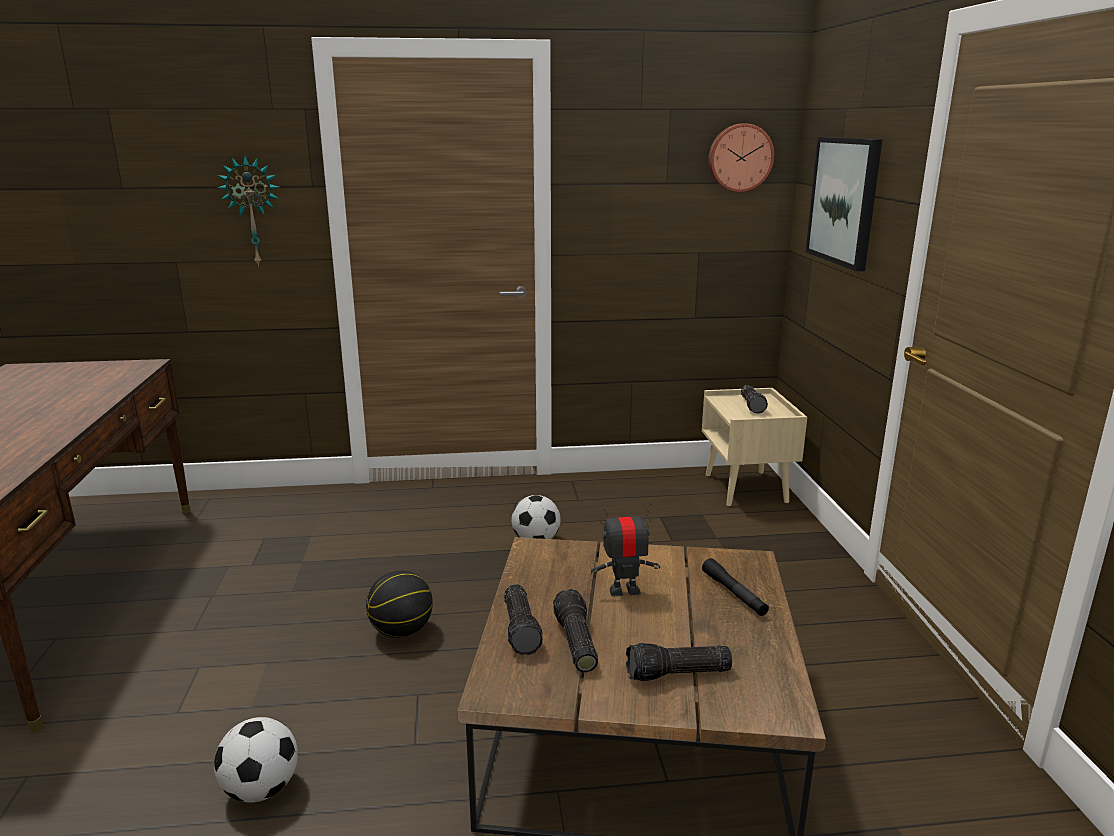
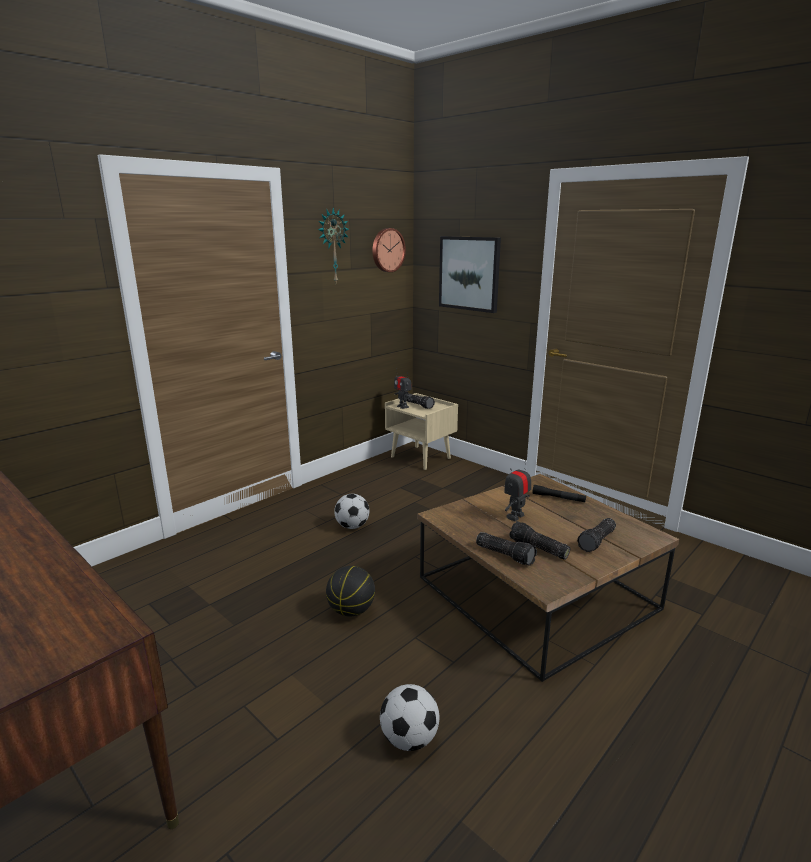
camera: 40 degrees left, 0 degrees up
wall clock [217,155,279,267] -> wall clock moved to [318,208,349,282]
none -> toy robot [394,368,413,409]

